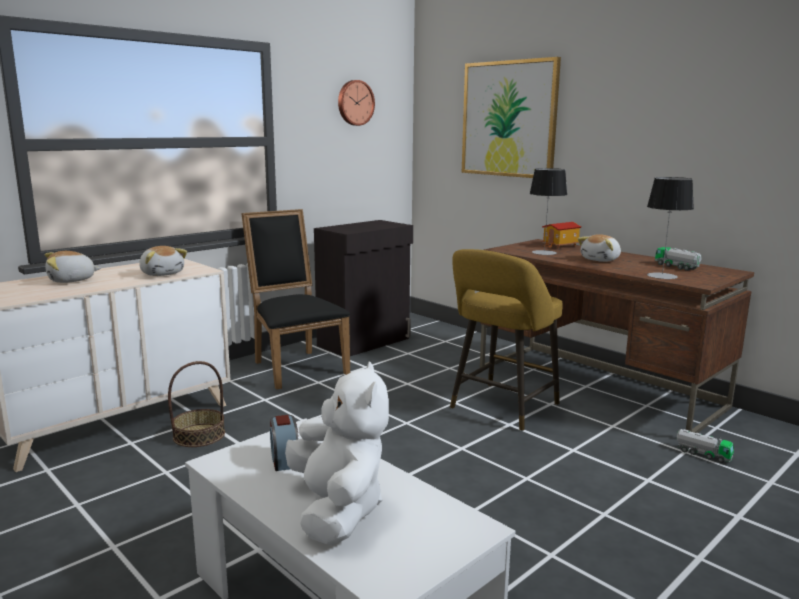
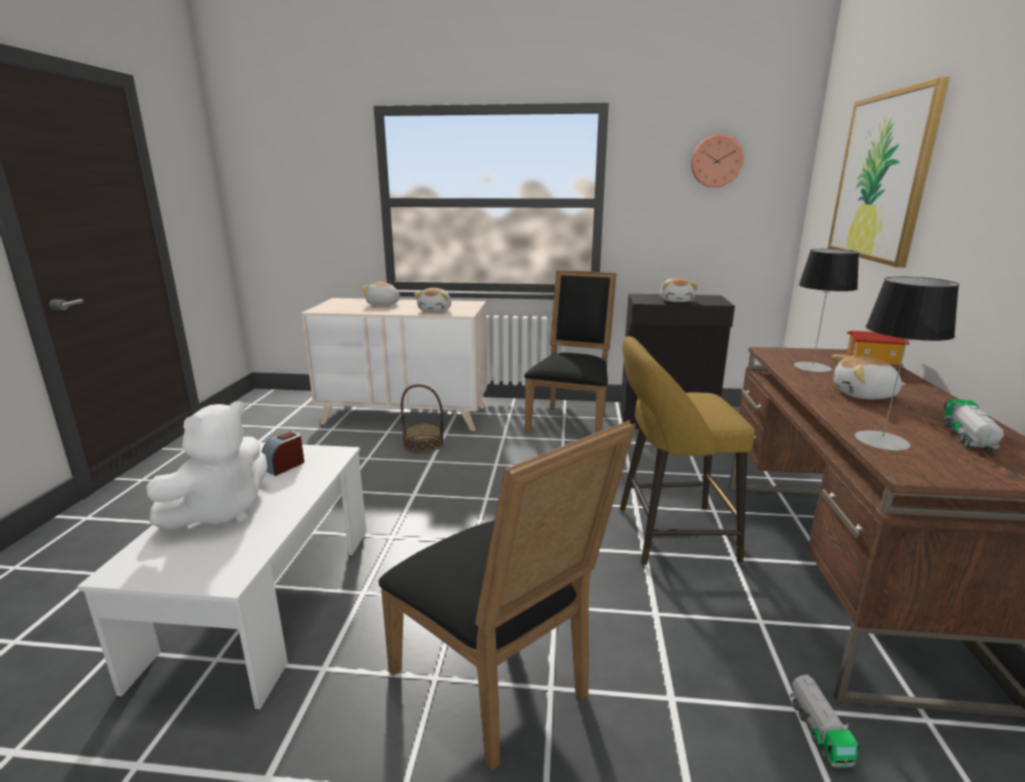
camera: 50 degrees right, 5 degrees up
none -> black chair [379,420,636,771]
none -> plush toy [660,278,698,302]

